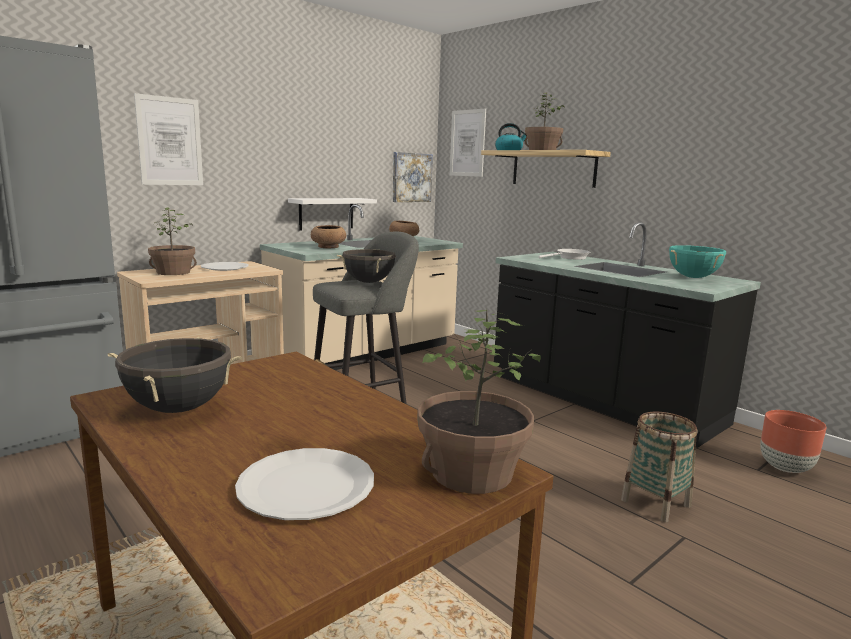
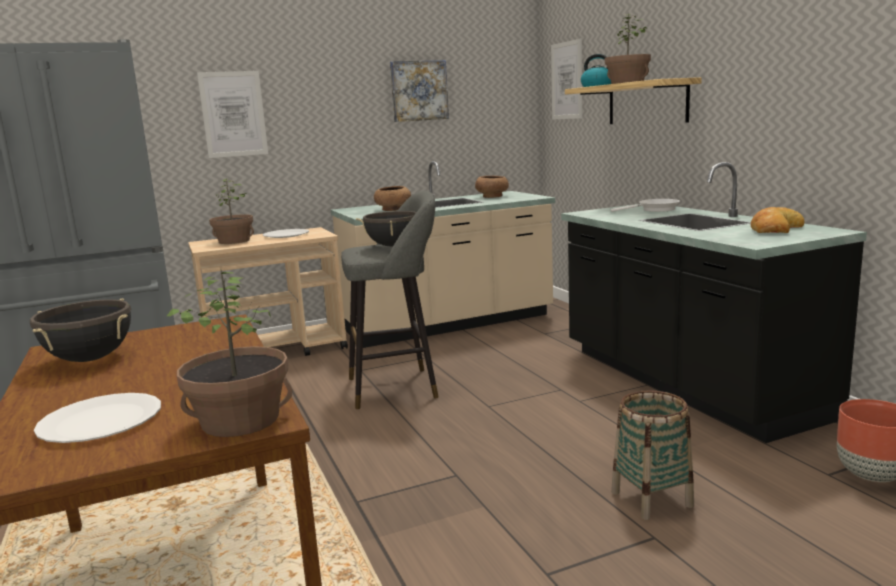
camera: 20 degrees right, 0 degrees up
white shelf [288,198,377,231] -> none
picture [393,152,433,202] -> picture moved to [390,60,449,122]
turquoise cooking pot [669,245,726,278] -> bread [751,207,804,233]

